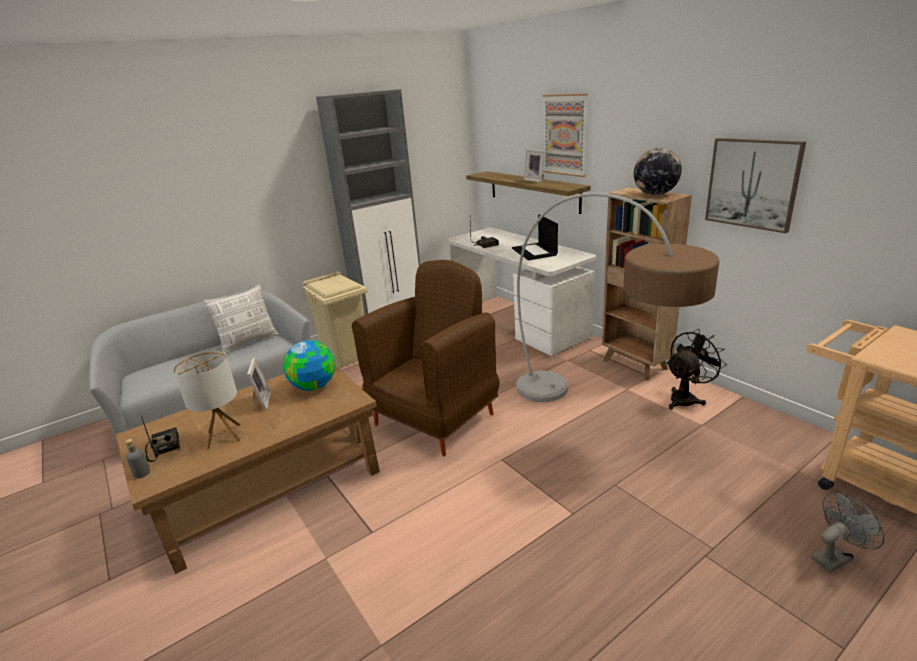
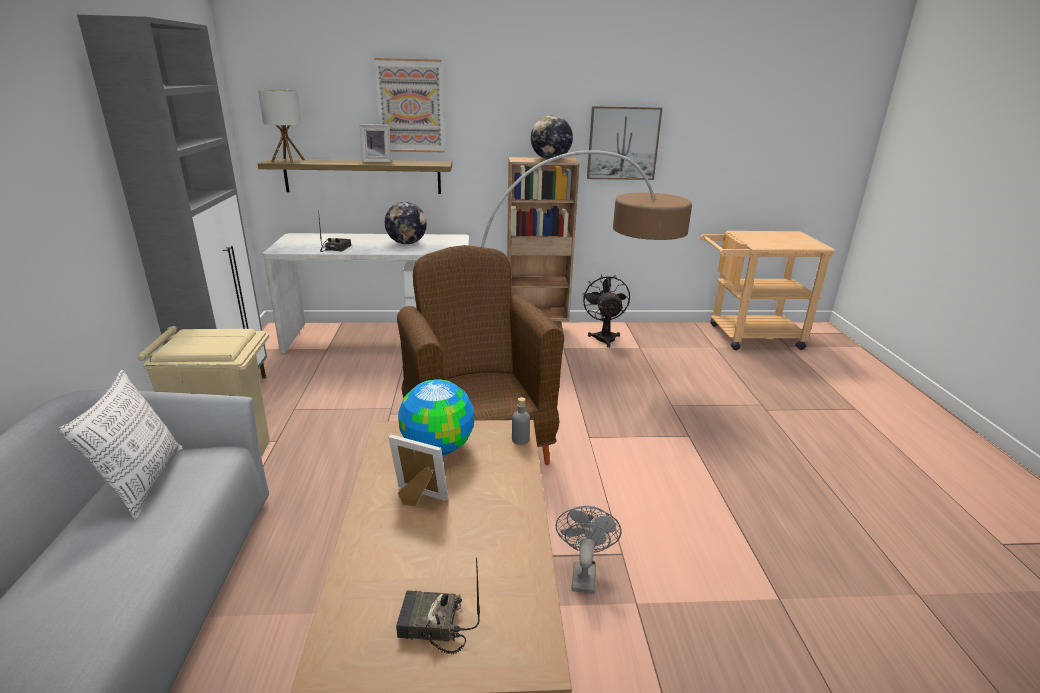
camera: 60 degrees left, 0 degrees up
grey bottle [125,439,150,479] -> grey bottle moved to [512,397,530,445]
table lamp [173,351,240,449] -> table lamp moved to [258,90,305,163]
laptop [512,215,558,260] -> globe [385,202,427,244]
grey fan [812,493,884,573] -> grey fan moved to [555,506,622,594]

